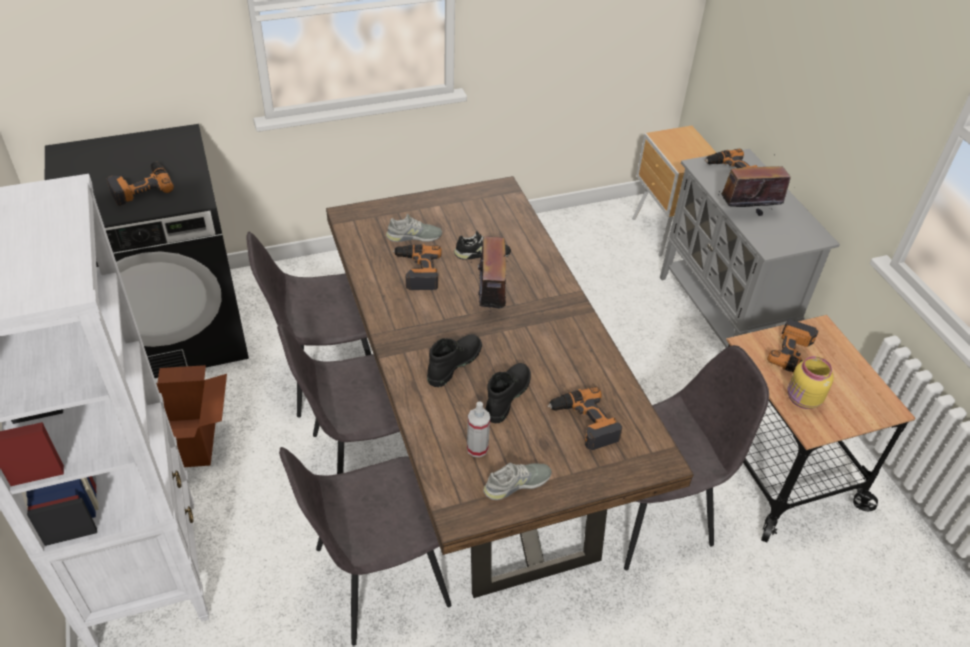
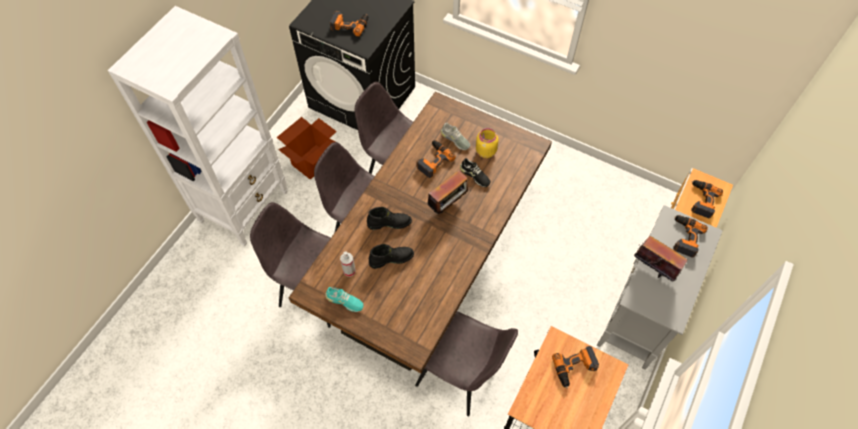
camera: 50 degrees right, 15 degrees up
grey shoe [483,463,552,500] -> turquoise shoe [325,287,363,312]
power drill [547,387,622,450] -> power drill moved to [691,180,723,218]
yellow jar [787,356,834,409] -> yellow jar moved to [476,128,498,158]

